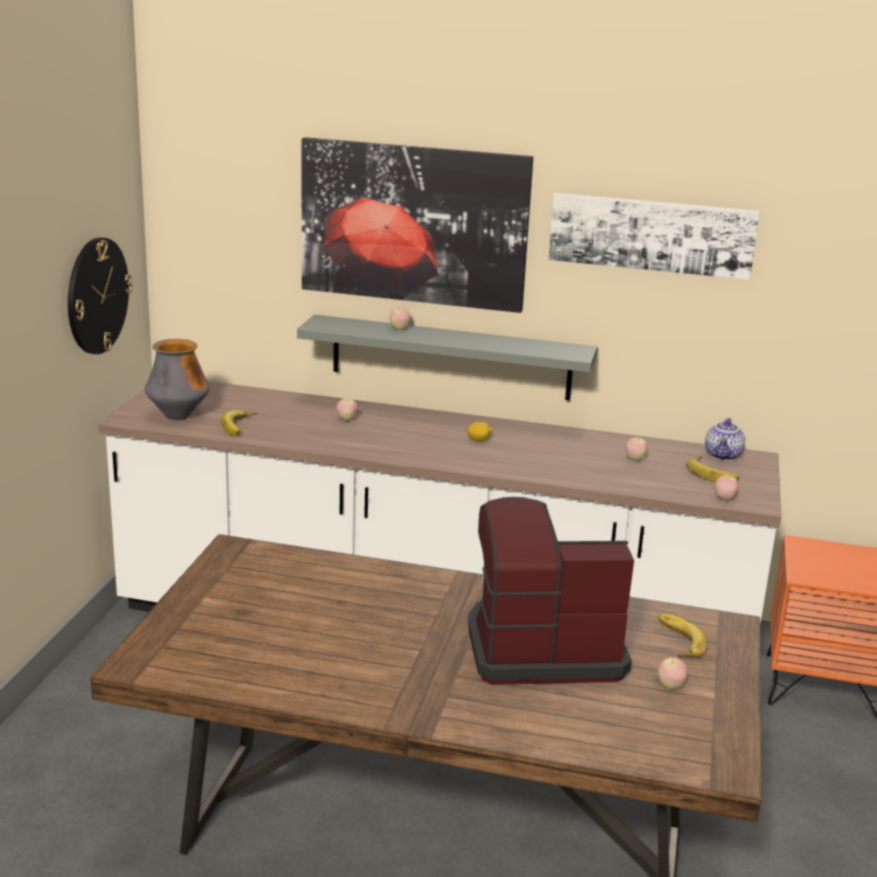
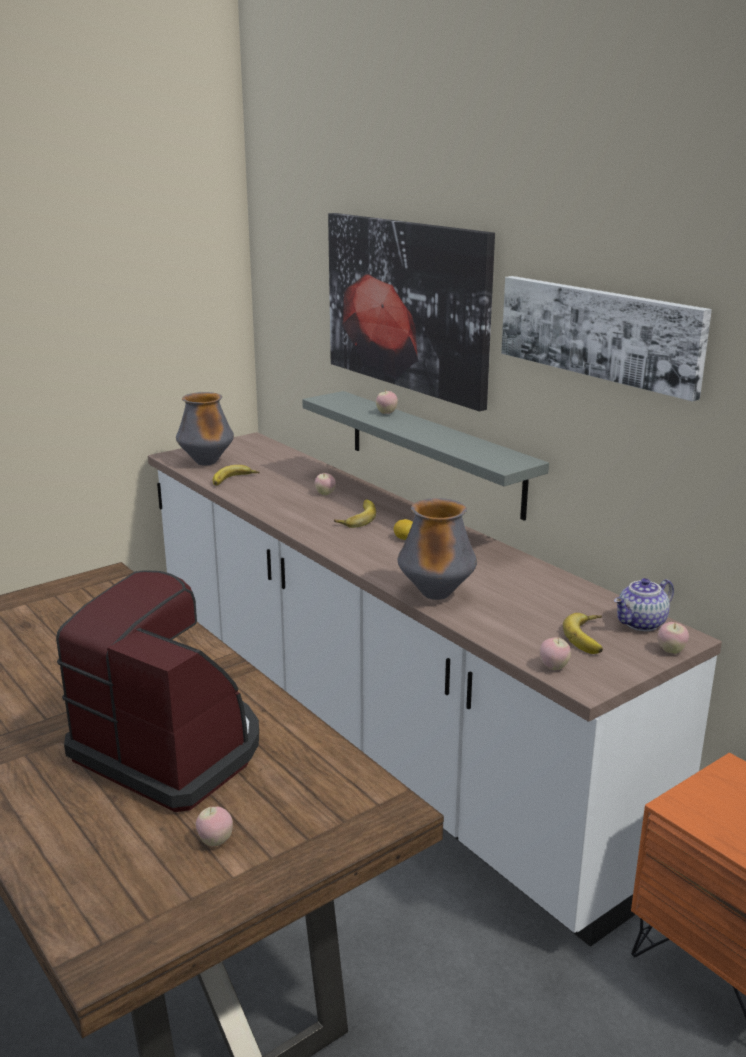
camera: 40 degrees right, 0 degrees up
wall clock [68,237,132,354] -> none
apple [625,436,648,461] -> apple moved to [657,622,689,654]
banana [658,614,708,658] -> banana moved to [334,500,376,528]
none -> vase [398,498,477,600]

